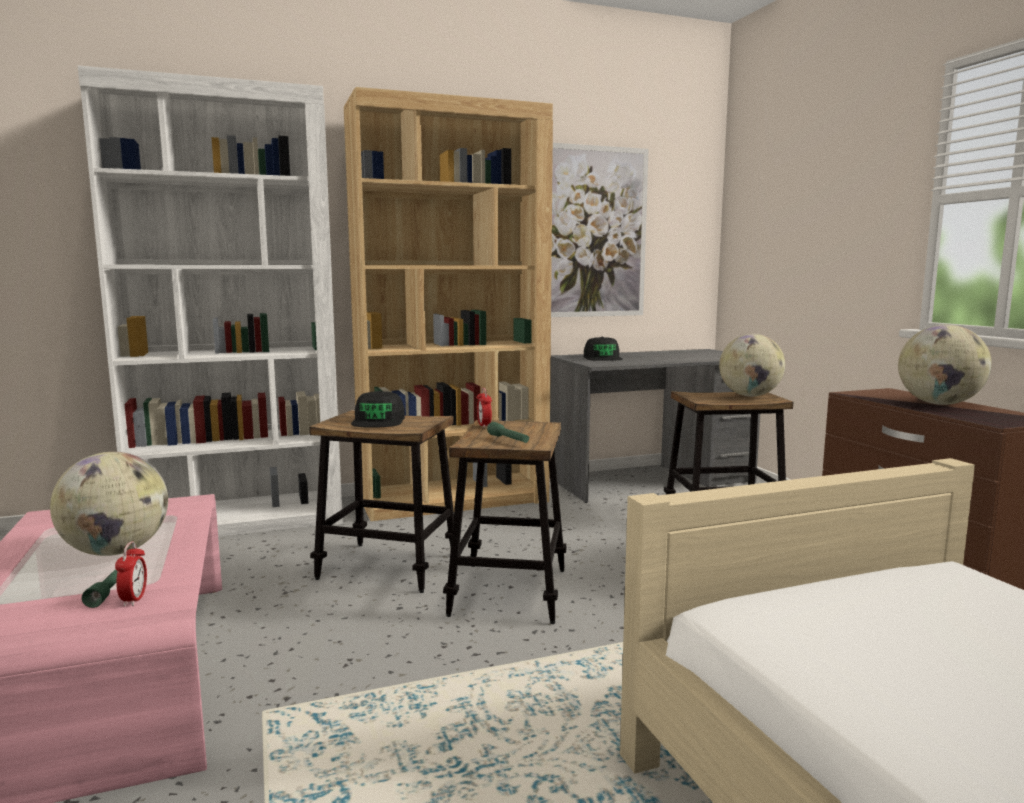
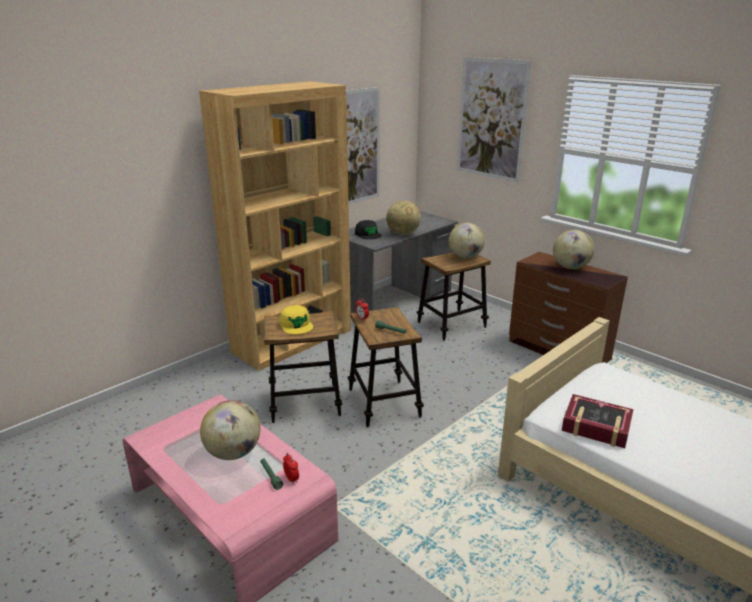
camera: 25 degrees left, 15 degrees up
white bookcase [78,65,343,537] -> none
black cap [351,391,405,428] -> yellow cap [280,305,313,335]
none -> globe [386,201,421,235]
none -> picture [457,57,532,183]
none -> book [562,394,634,448]

